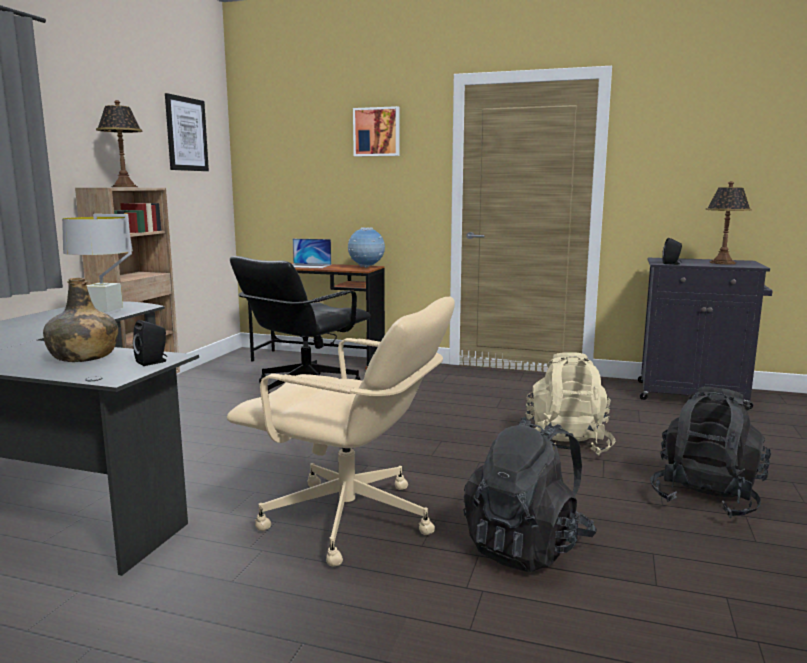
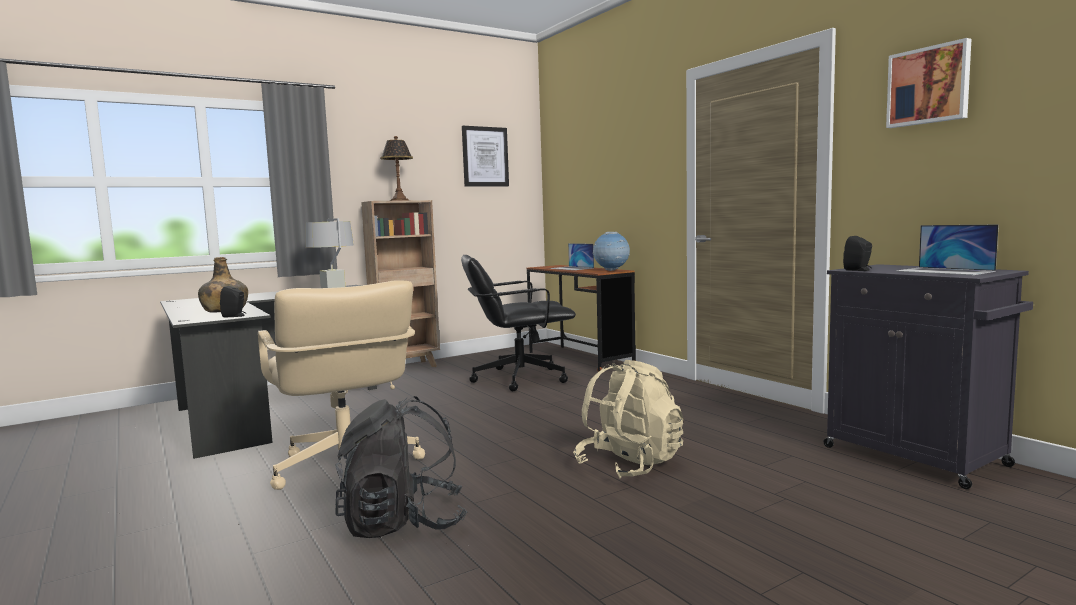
camera: 40 degrees right, 5 degrees down
picture [353,106,400,157] -> picture moved to [886,38,971,128]
black backpack [650,386,771,518] -> none
table lamp [706,181,752,264] -> laptop [895,225,999,275]

